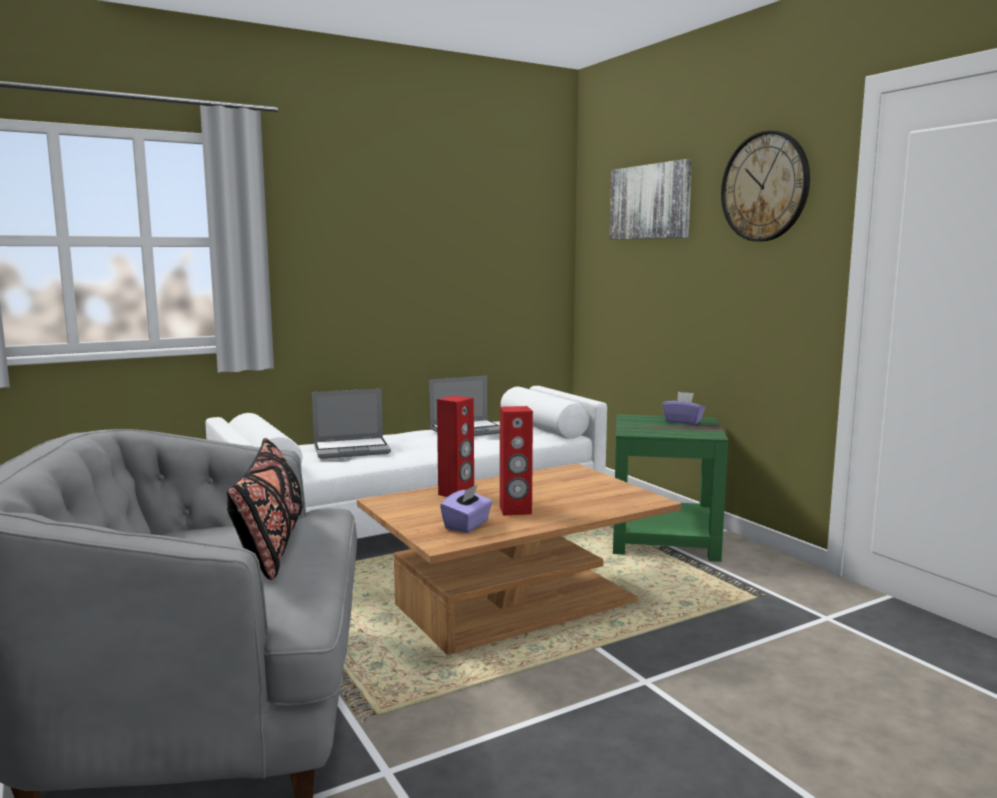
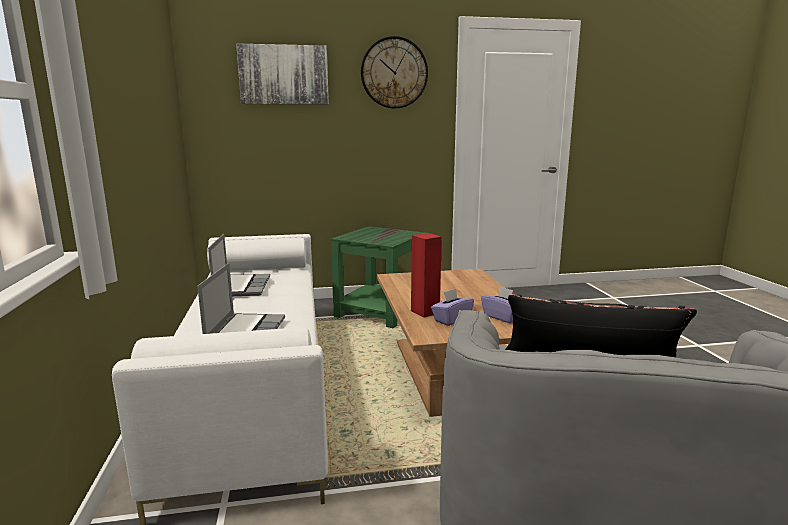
camera: 70 degrees left, 5 degrees up
red speaker [500,406,533,515] -> none
purple tissue box [662,392,705,425] -> purple tissue box moved to [431,289,474,326]

